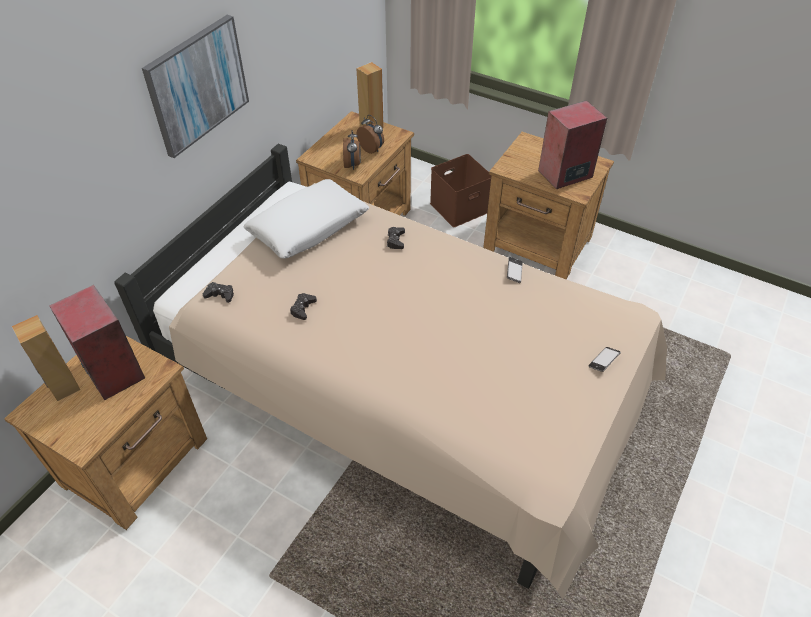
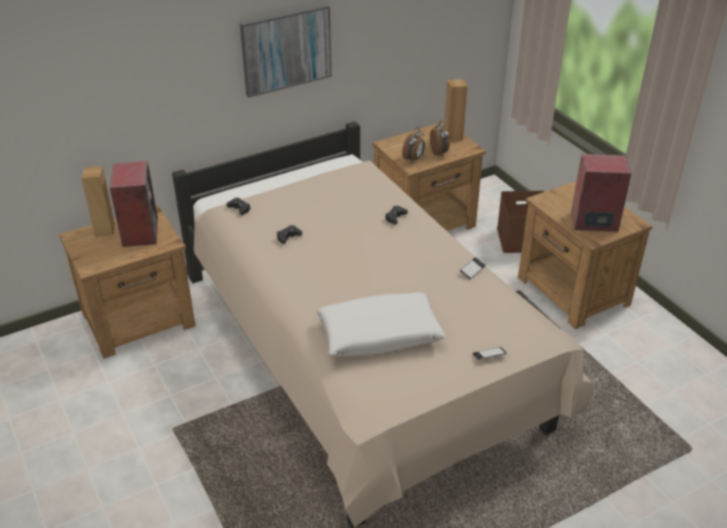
camera: 30 degrees right, 10 degrees down
white pillow [244,179,369,259] -> white pillow moved to [317,292,445,357]

